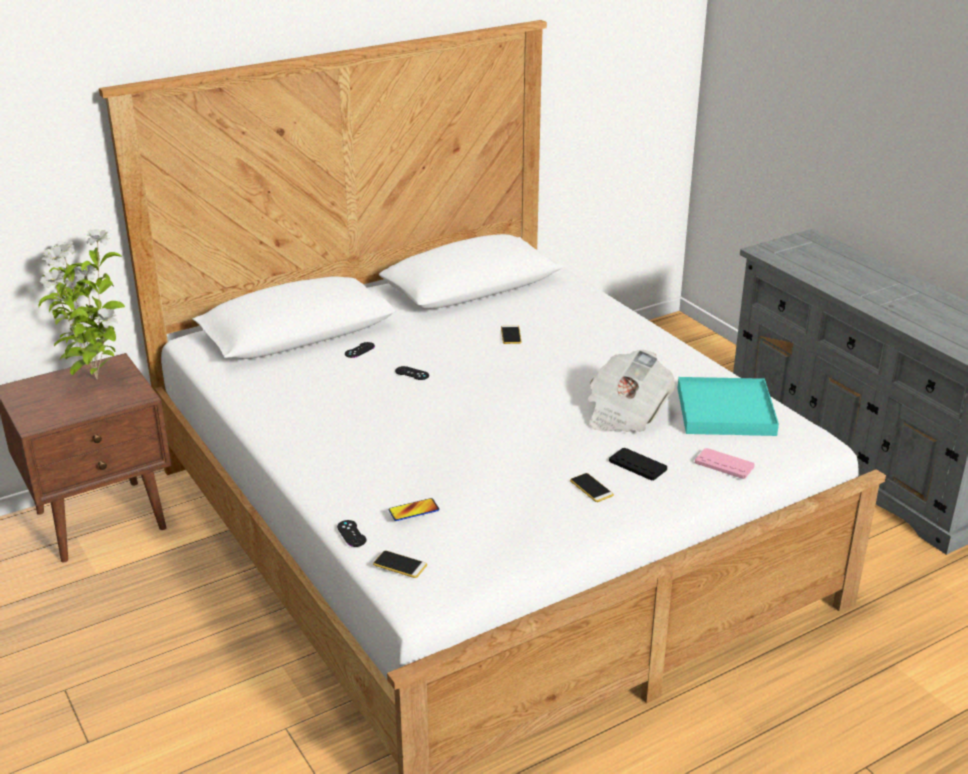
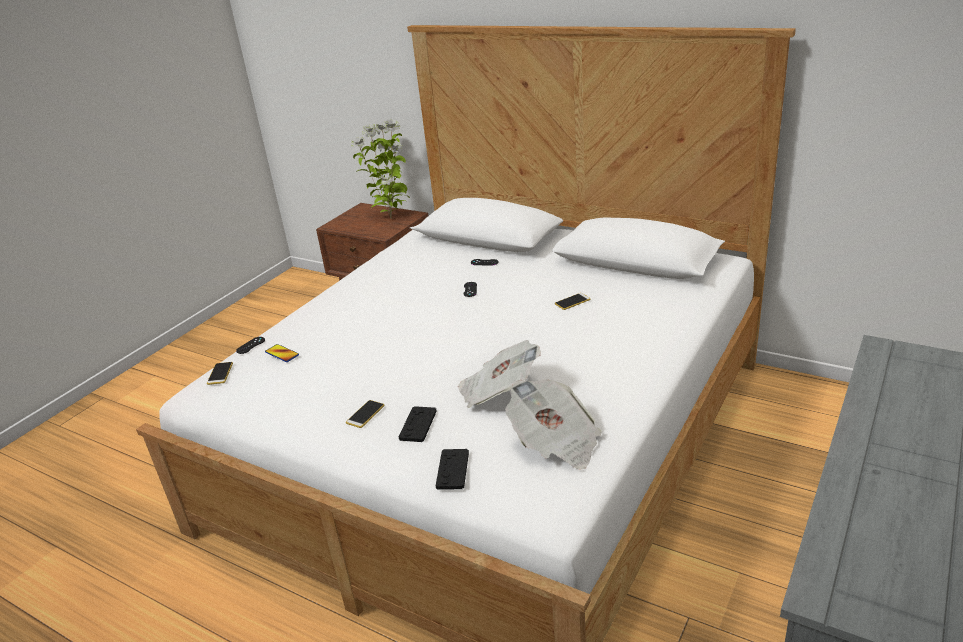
camera: 65 degrees right, 0 degrees up
turquoise tray [678,377,779,436] -> newspaper [505,379,602,470]
pink game controller [695,448,755,479] -> black game controller [436,449,469,490]

